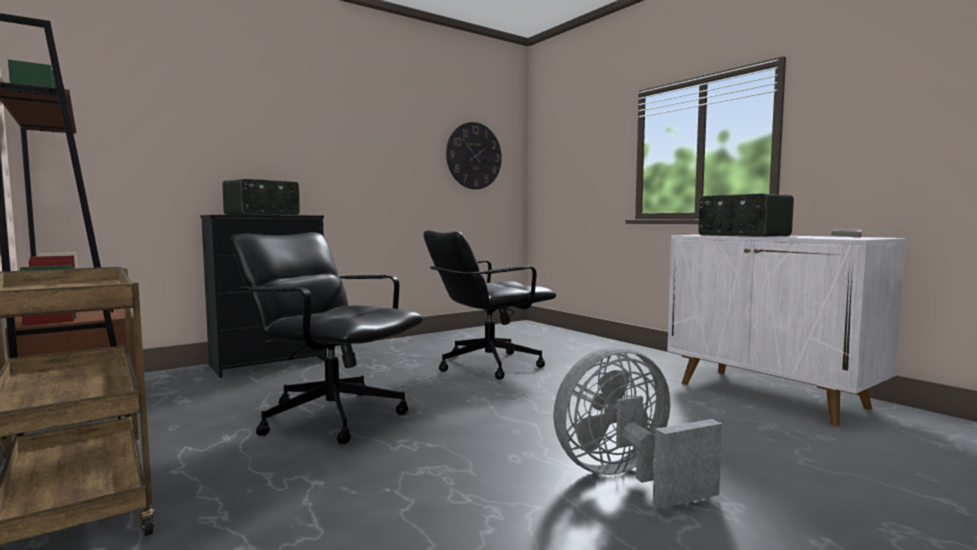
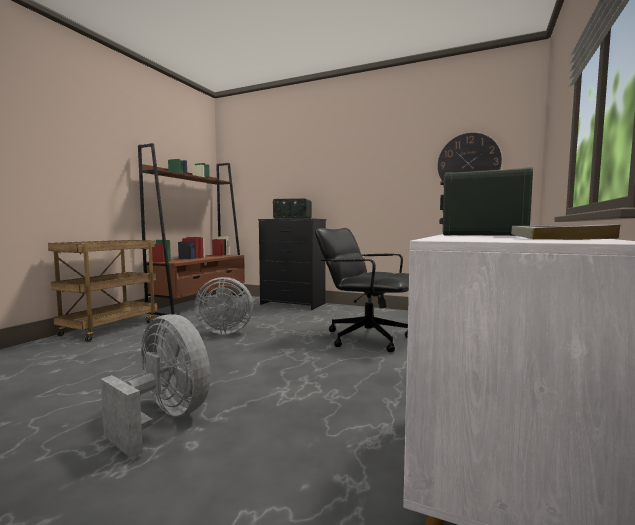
camera: 60 degrees right, 0 degrees up
black office chair [231,232,424,444] -> grey fan [195,277,253,334]

